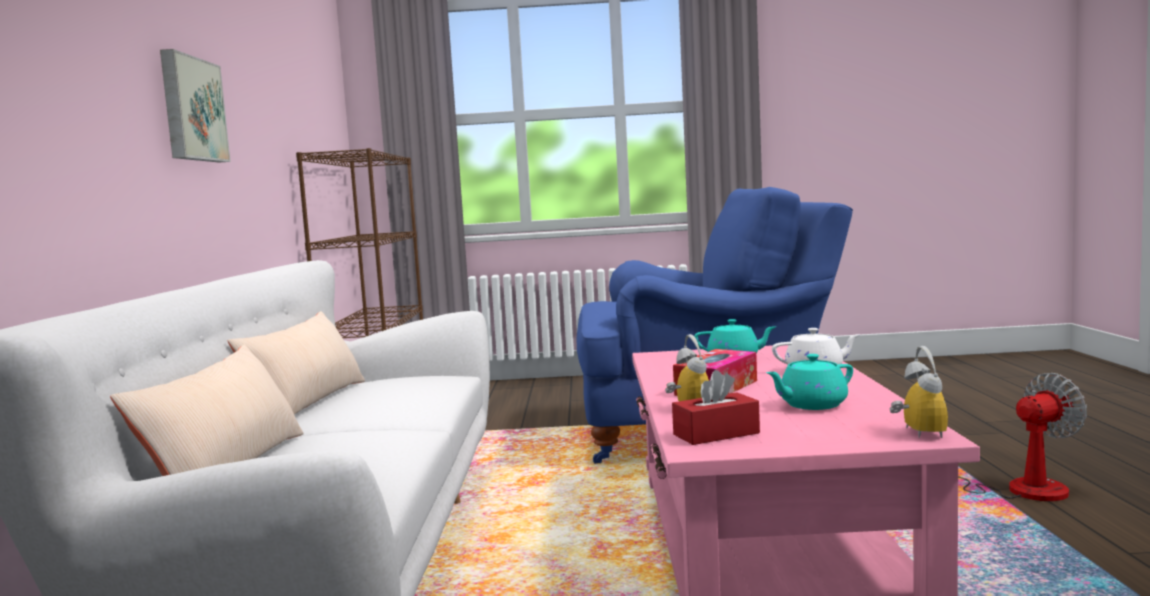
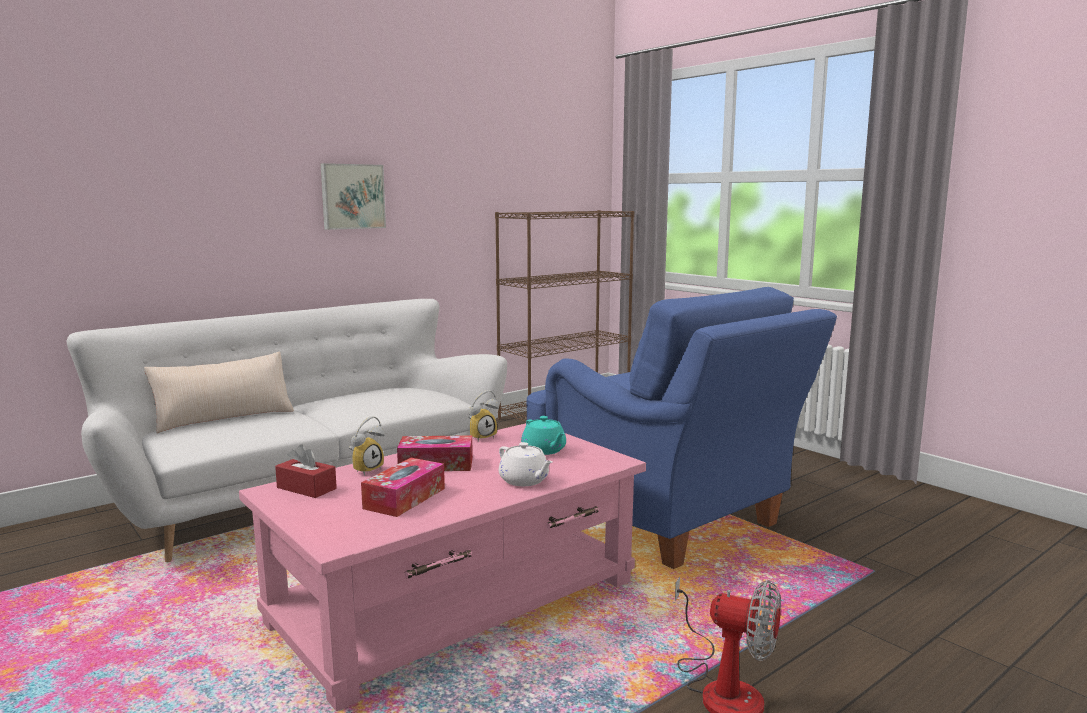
camera: 50 degrees right, 5 degrees up
beige pillow [228,311,365,415] -> none
turquoise teapot [766,354,853,410] -> tissue box [361,458,445,517]
alarm clock [889,346,948,438] -> alarm clock moved to [468,390,499,442]

